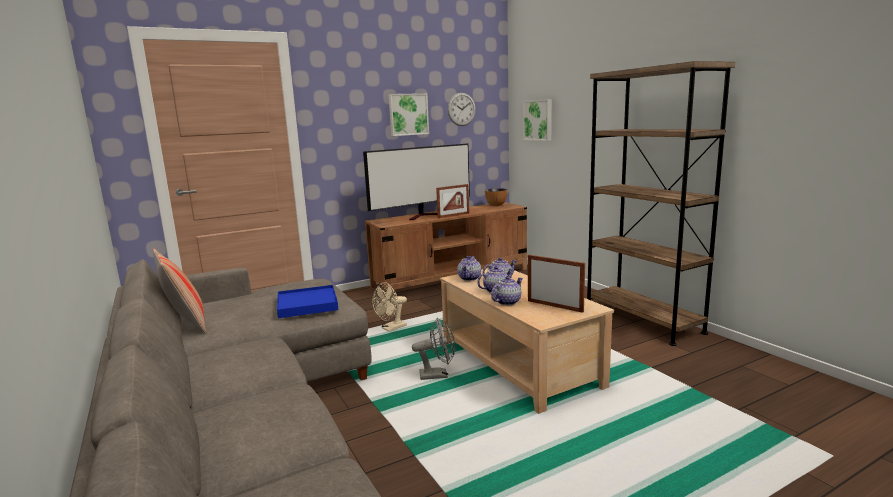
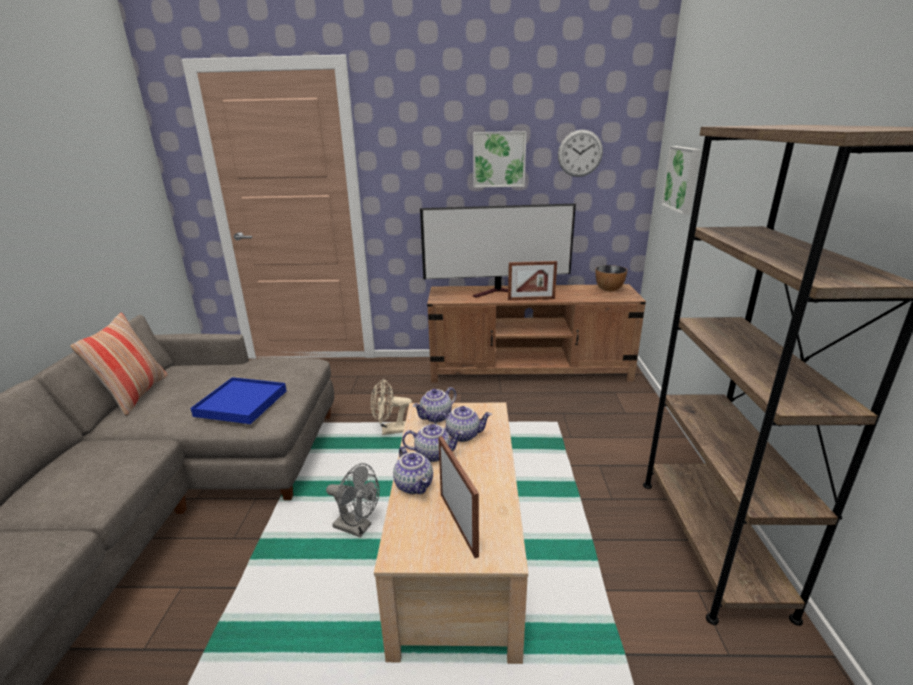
camera: 30 degrees right, 10 degrees up
teapot [491,276,523,305] -> teapot turned 75 degrees clockwise [393,446,433,494]

